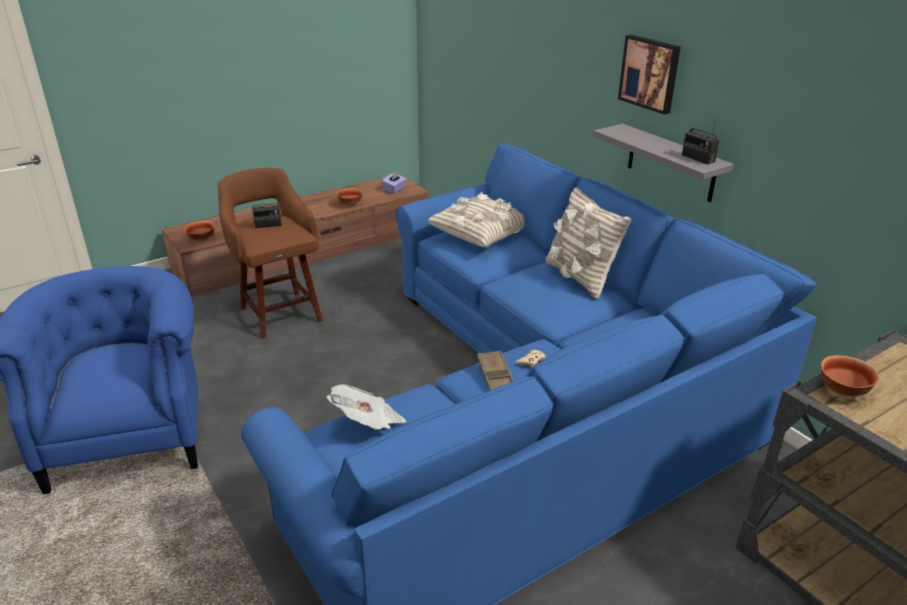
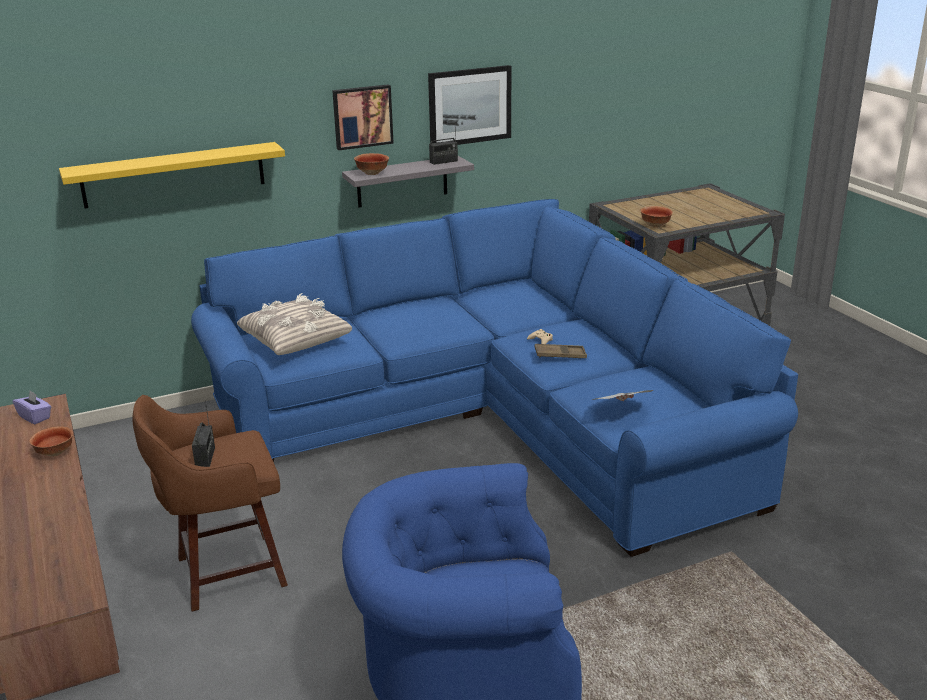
camera: 80 degrees left, 5 degrees down
bowl [185,221,215,242] -> bowl moved to [354,153,389,175]
beige pillow [546,187,631,299] -> none
none -> yellow shelf [59,142,285,209]
none -> picture [428,65,511,145]

